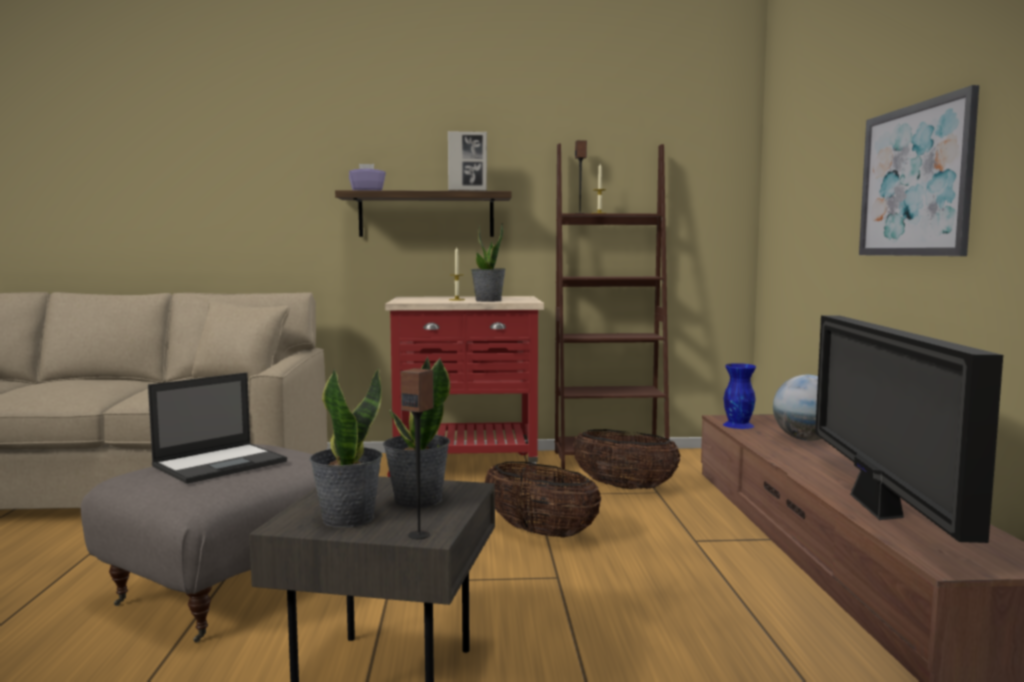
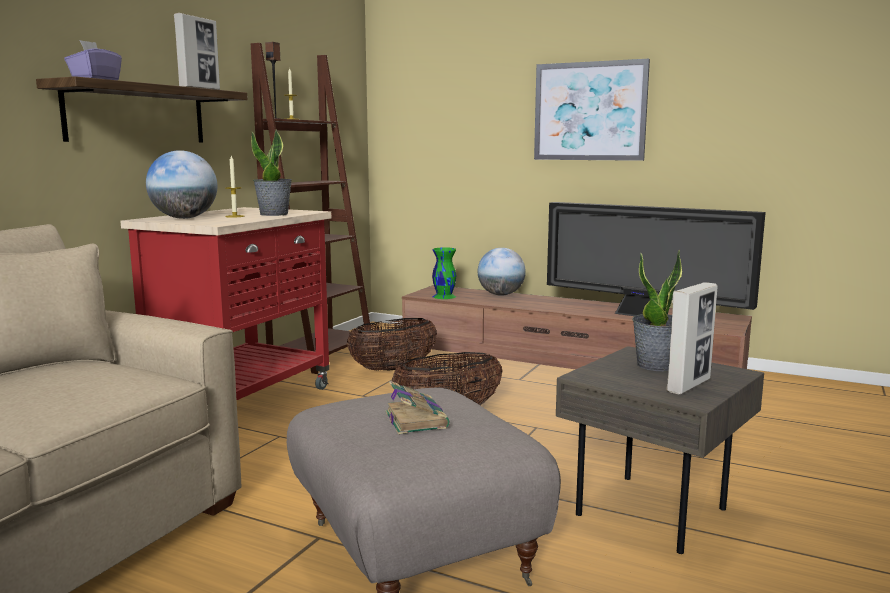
camera: 60 degrees left, 5 degrees up
laptop [148,372,287,484] -> book [385,381,449,434]
potted plant [309,368,383,528] -> picture frame [667,282,718,394]
speaker [401,368,434,539] -> none
blue vase [723,363,756,429] -> green vase [432,247,457,299]
none -> globe [146,150,217,219]

